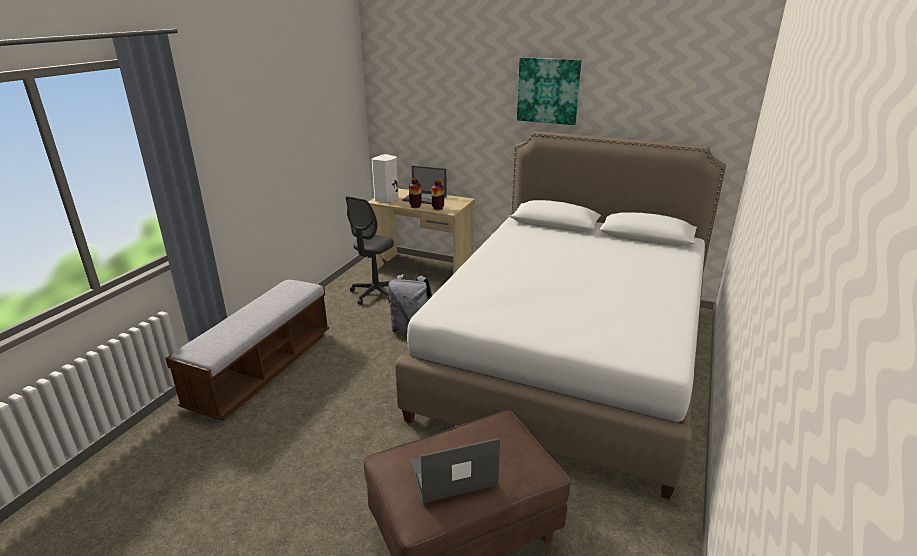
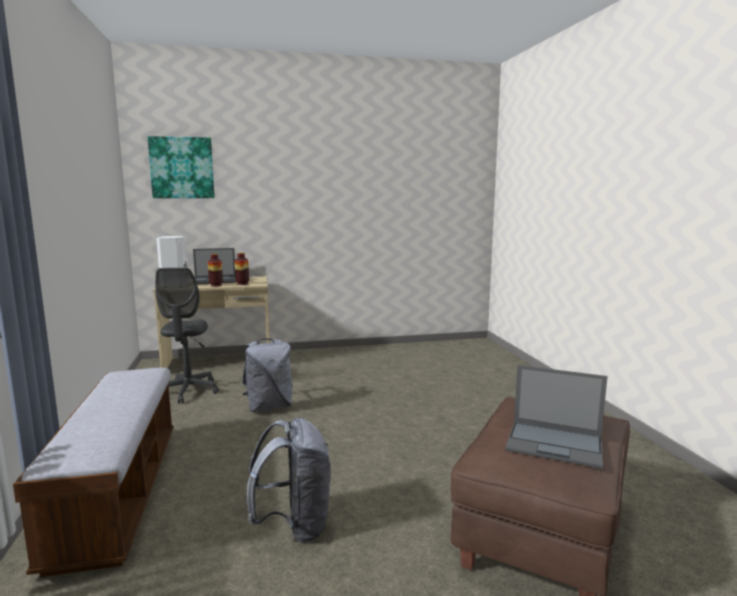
camera: 35 degrees left, 15 degrees down
white bed [395,131,726,500] -> none
laptop [410,438,500,503] -> laptop turned 105 degrees counterclockwise [505,365,607,469]
picture [517,57,582,125] -> picture moved to [147,136,215,198]
none -> grey backpack [247,417,331,543]

